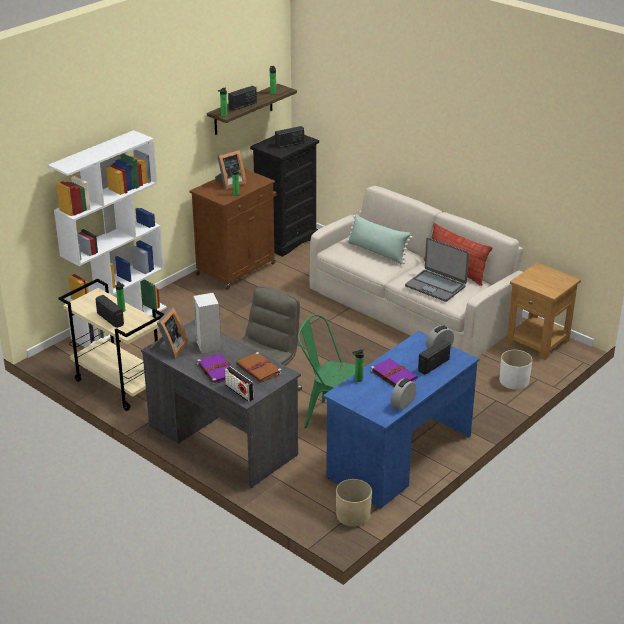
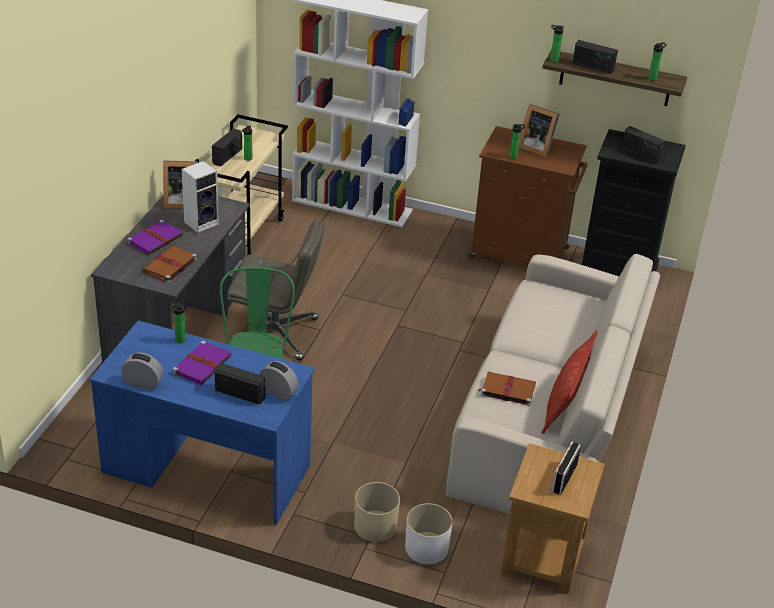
camera: 65 degrees right, 5 degrees up
radio [225,366,254,402] -> radio moved to [551,442,581,495]
beige planter [336,479,372,527] -> beige planter moved to [354,482,400,542]
green pillow [347,214,412,265] -> none
laptop [405,237,469,302] -> brown book [478,372,536,406]

